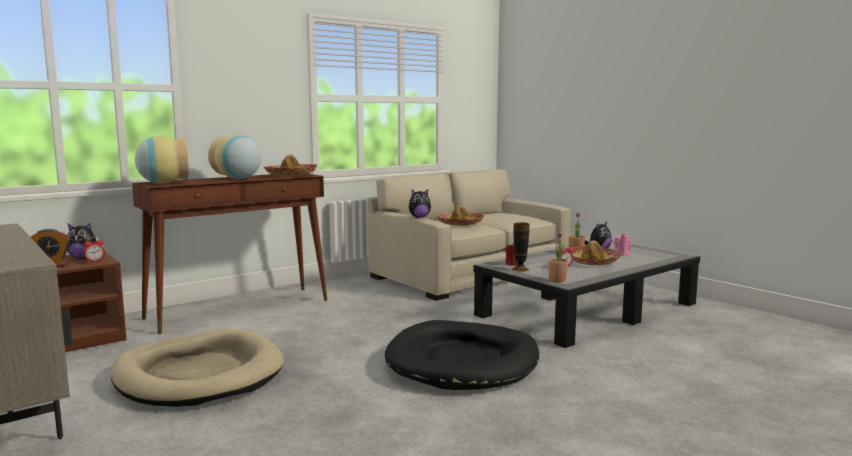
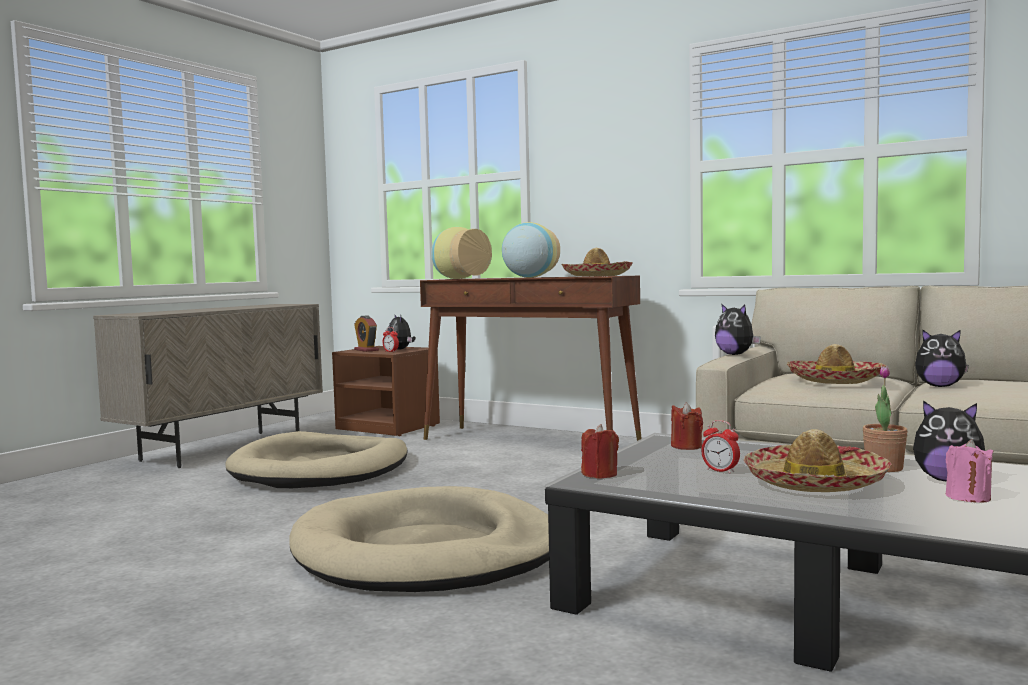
camera: 70 degrees right, 5 degrees down
black dog bed [385,320,539,390] -> beige dog bed [289,486,549,592]
vase [512,222,529,272] -> none
potted plant [548,232,568,282] -> red candle [581,424,619,479]
none -> plush toy [915,330,969,387]

